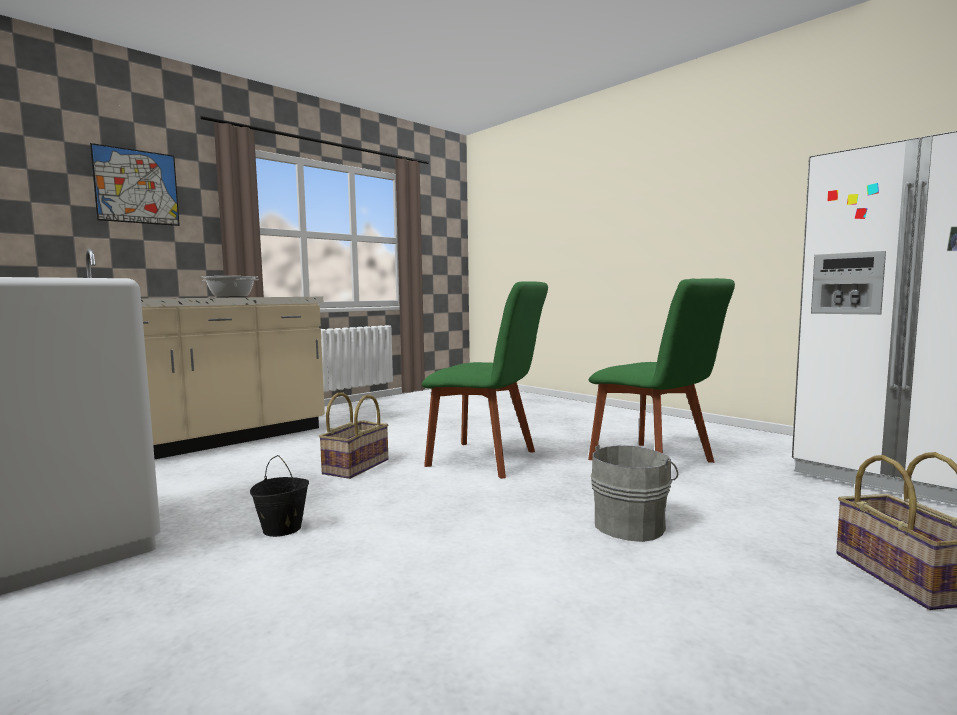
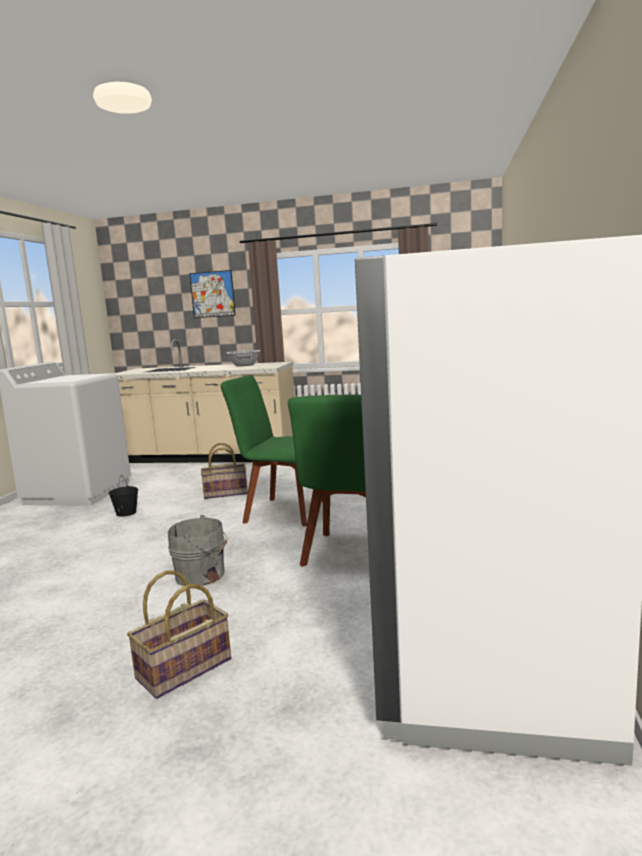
camera: 55 degrees right, 5 degrees up
green chair [421,281,548,479] -> green chair turned 120 degrees clockwise [221,375,323,526]

